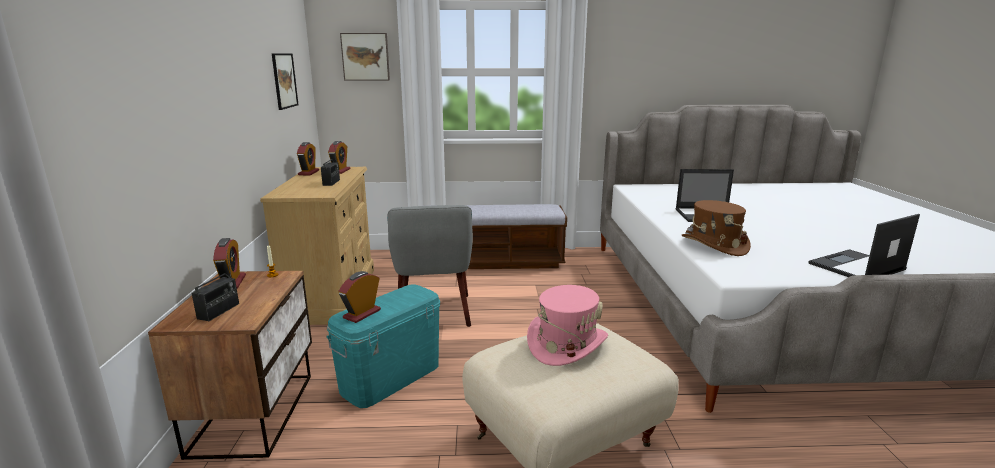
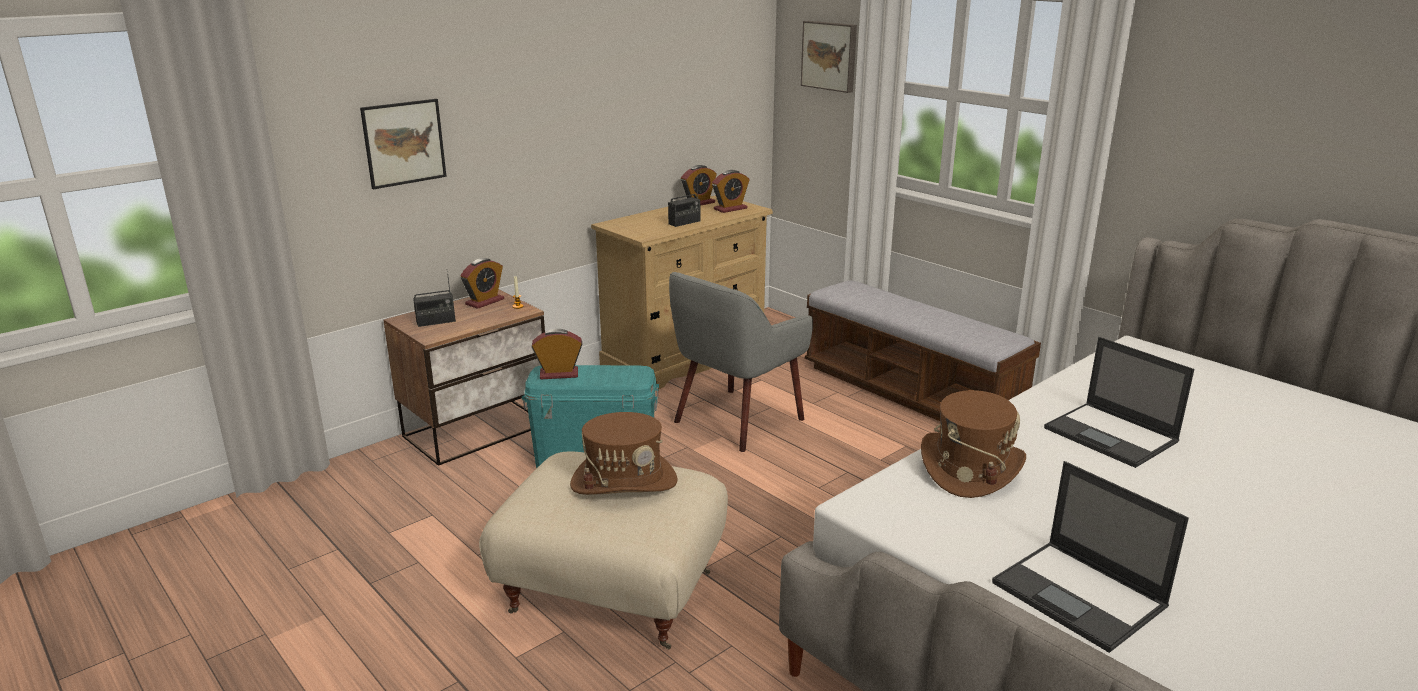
camera: 50 degrees right, 5 degrees up
picture [272,53,299,110] -> picture moved to [360,99,447,189]
pink hat [527,285,608,366] -> brown hat [570,412,678,495]
laptop [808,214,920,277] -> laptop turned 150 degrees counterclockwise [992,461,1189,653]

